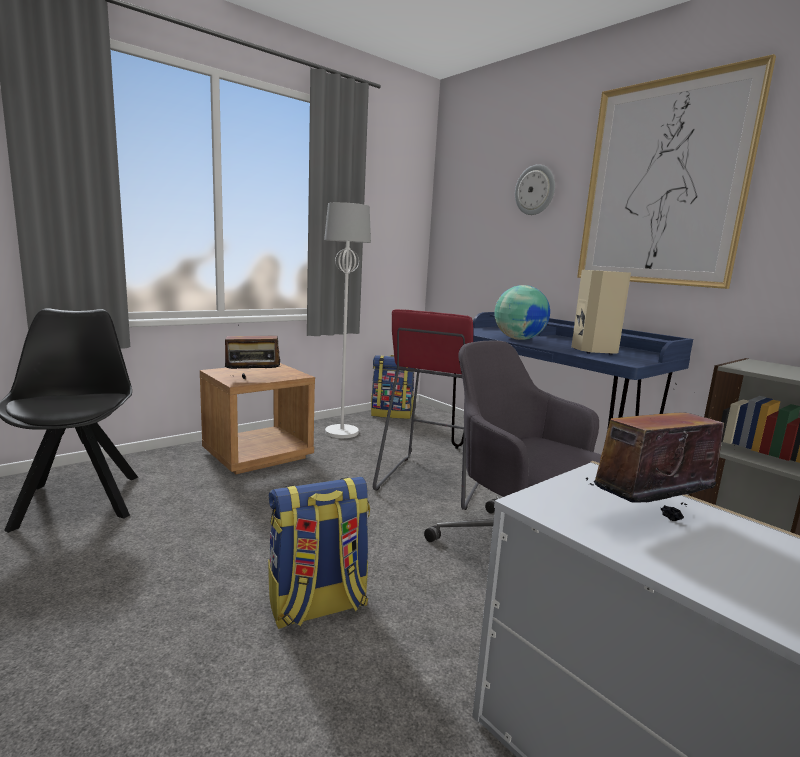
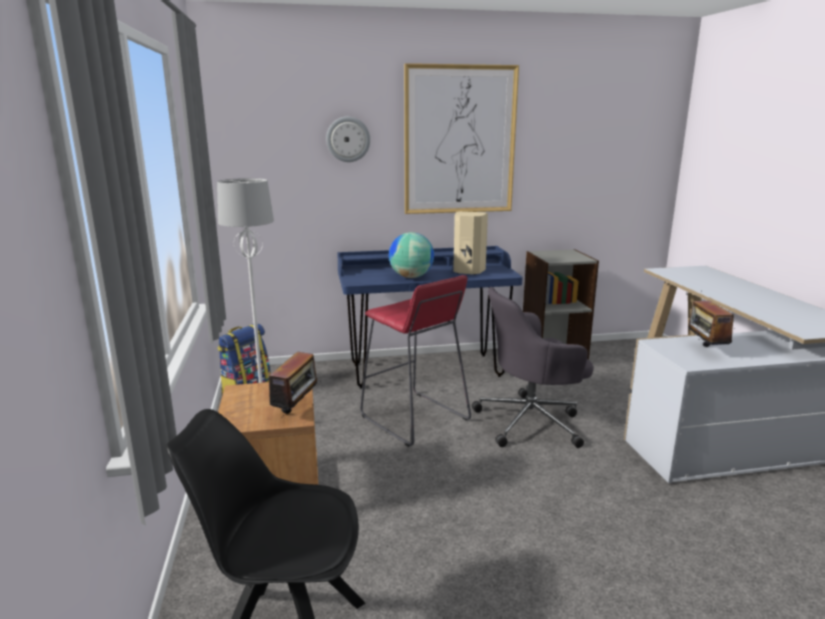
camera: 60 degrees left, 5 degrees up
backpack [268,476,370,629] -> none

